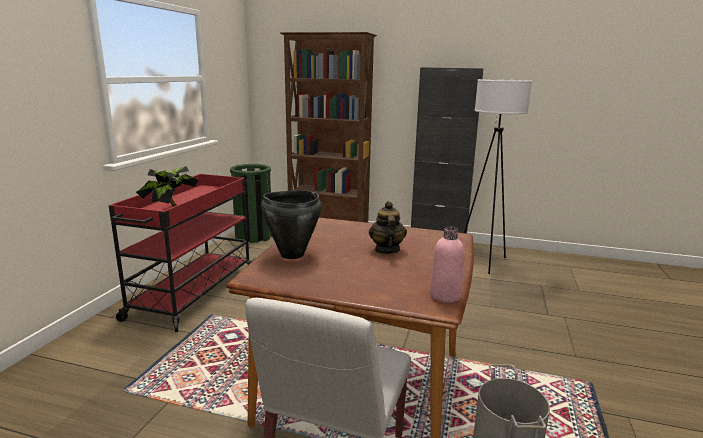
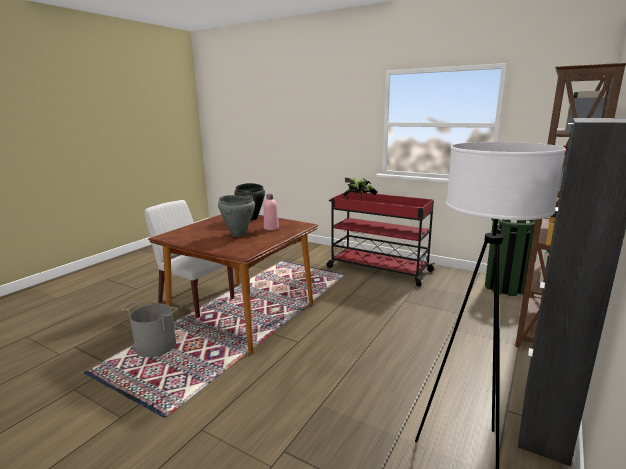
camera: 105 degrees right, 0 degrees up
teapot [369,201,407,254] -> grey cooking pot [218,195,255,237]
pink bottle [430,227,464,303] -> pink bottle moved to [263,194,279,230]

